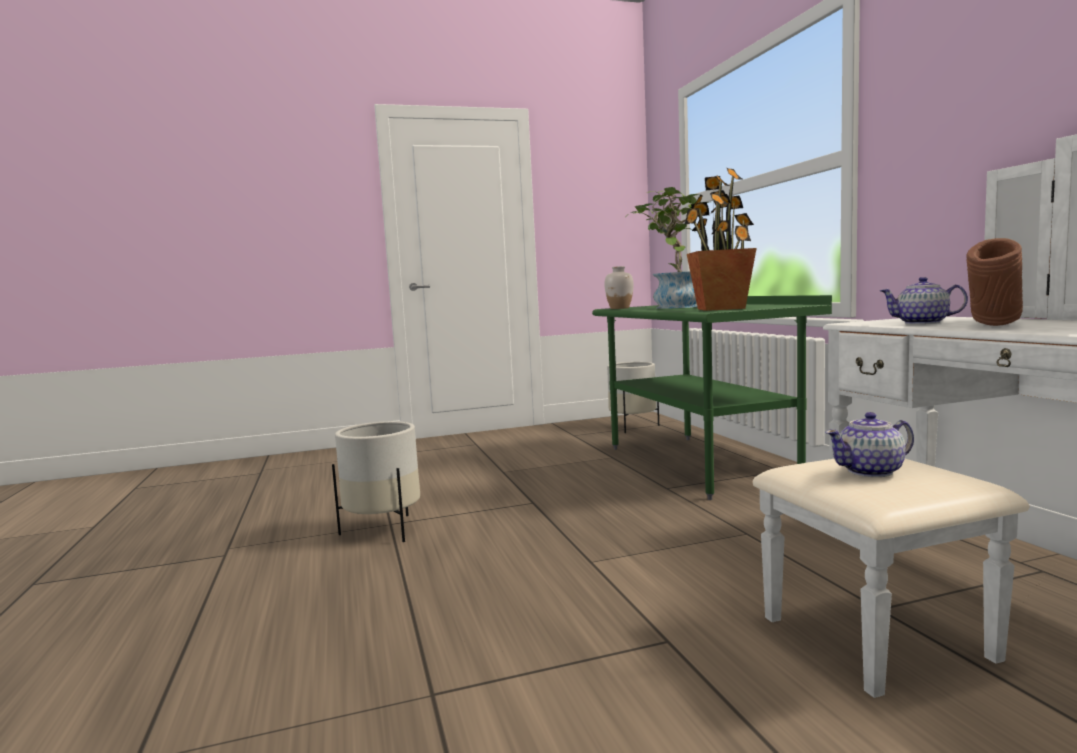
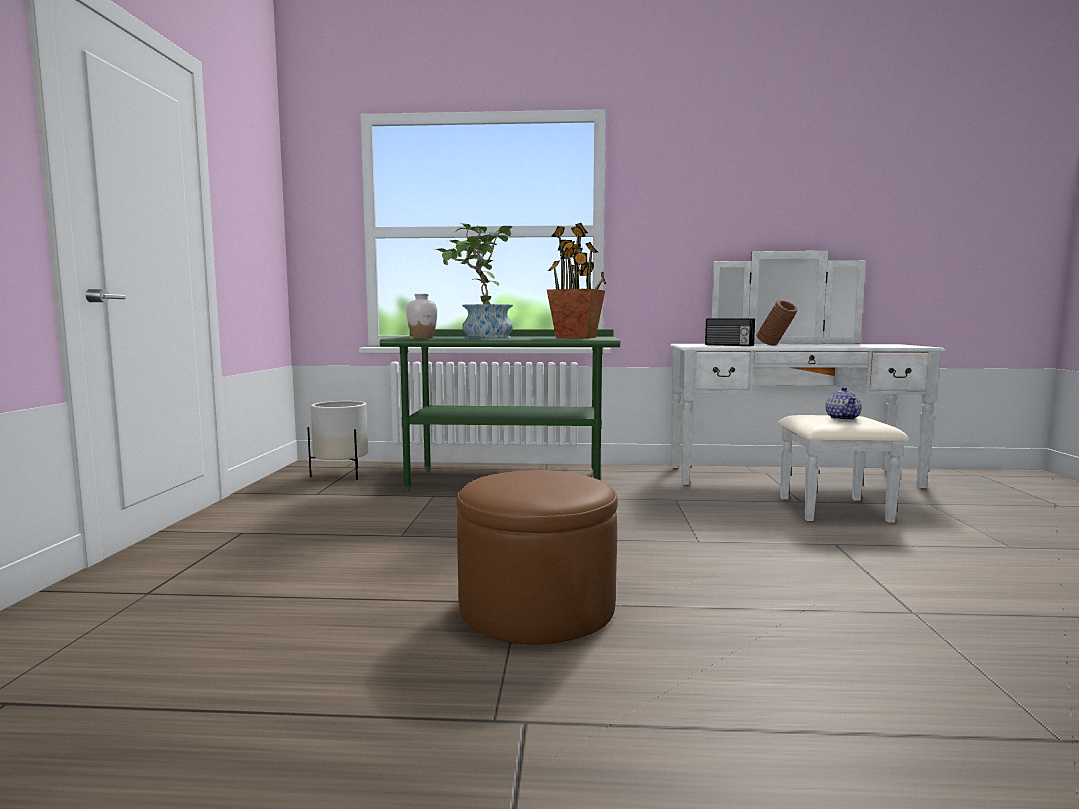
camera: 70 degrees left, 0 degrees up
white planter [332,421,420,542] -> brown ottoman [457,470,618,644]
teapot [880,277,968,324] -> radio [705,318,755,346]

